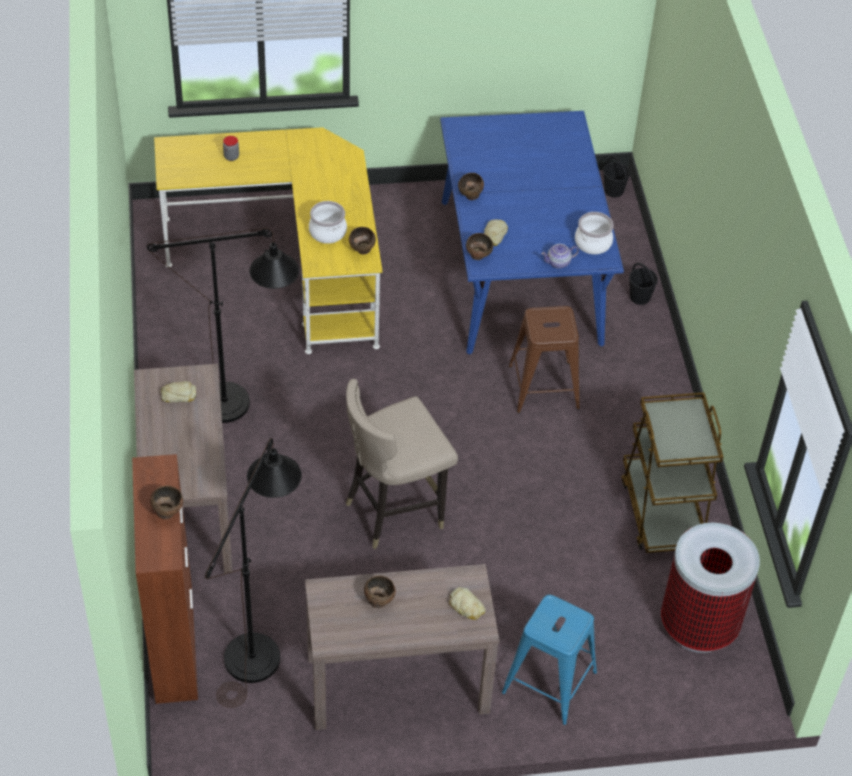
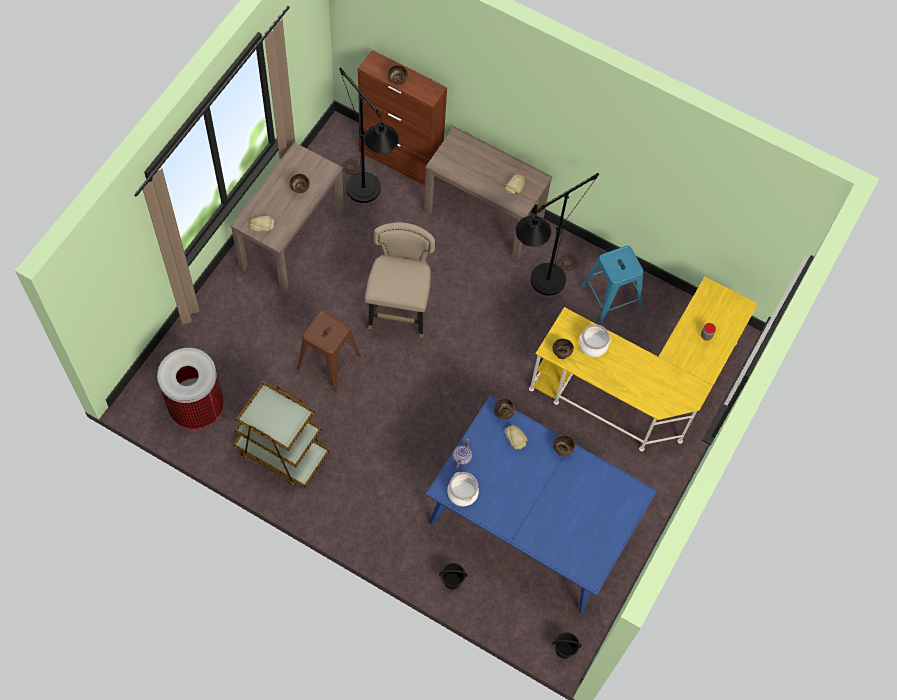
camera: 125 degrees right, 15 degrees up
blue stool [502,595,597,725] -> blue stool moved to [581,246,644,323]
brown stool [508,306,580,413] -> brown stool moved to [297,311,361,392]

